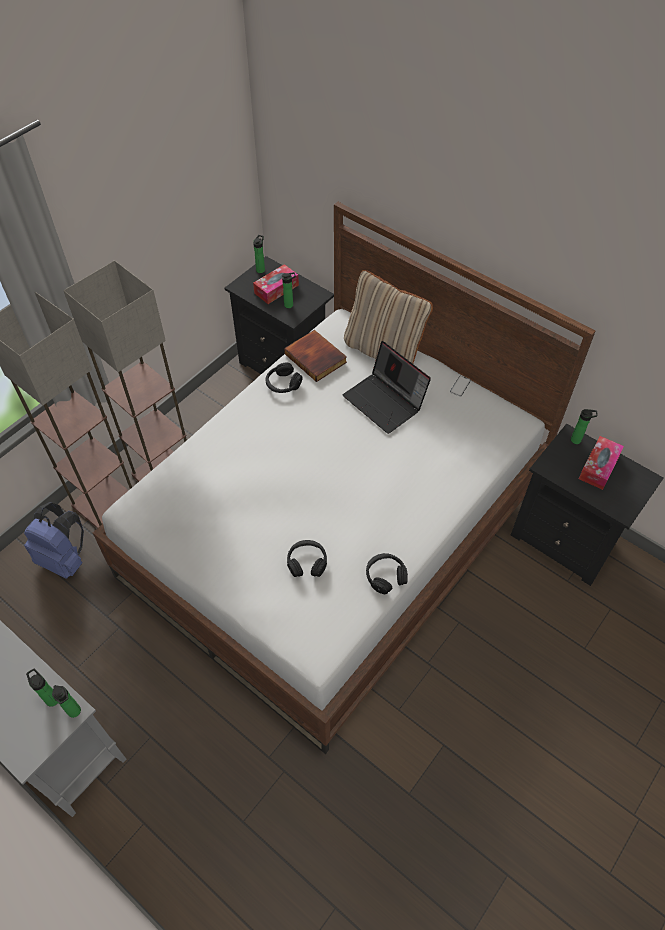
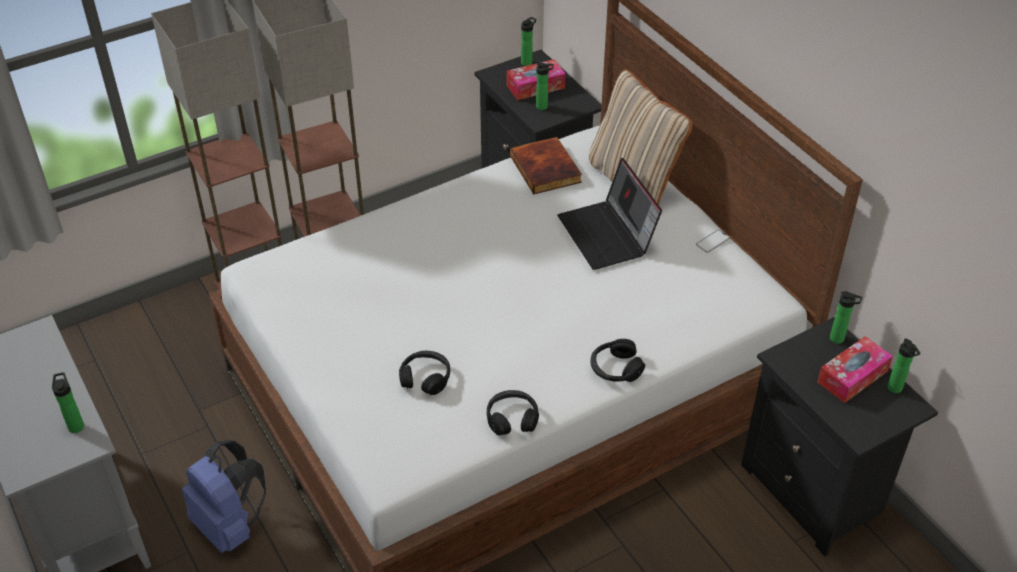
camera: 20 degrees right, 10 degrees down
blue backpack [24,503,84,579] -> blue backpack moved to [182,440,266,553]
bottle [52,685,81,718] -> bottle moved to [887,338,921,393]
black headphones [266,363,303,393] -> black headphones moved to [590,339,645,382]

